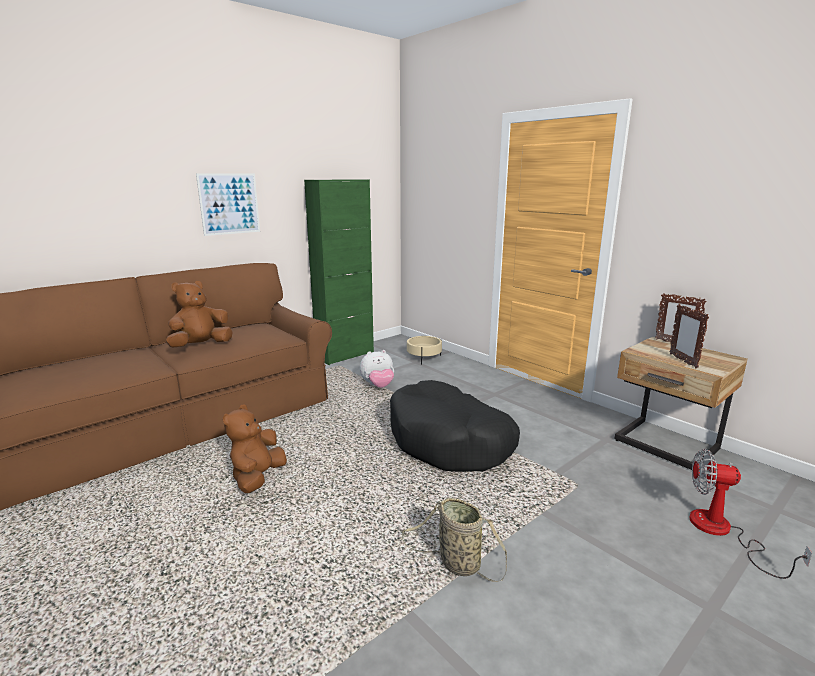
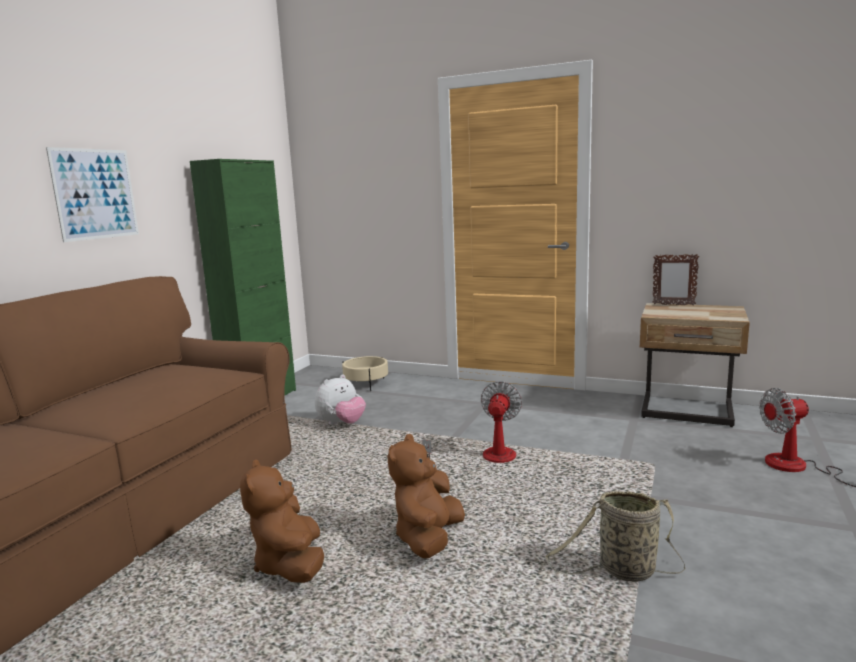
camera: 25 degrees left, 5 degrees down
brown plush toy [166,281,232,348] -> brown plush toy moved to [388,434,465,558]
black dog bed [390,380,520,472] -> fan [422,381,522,470]
picture frame [669,304,709,368] -> none

